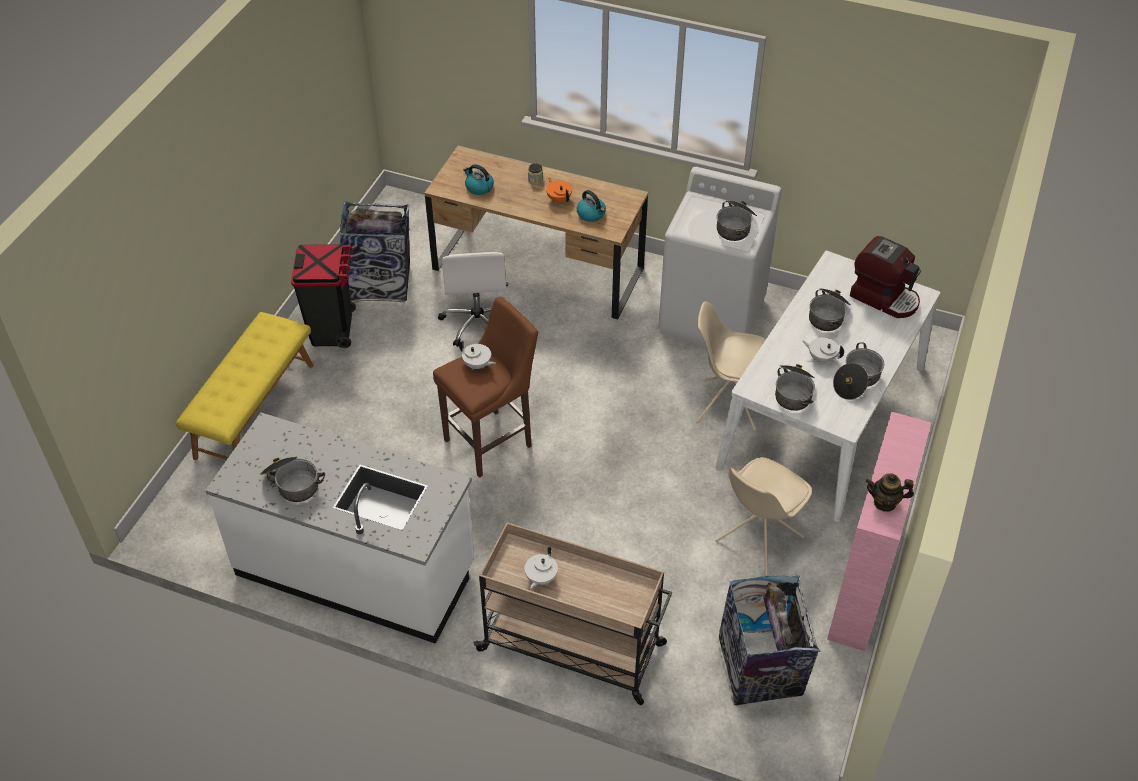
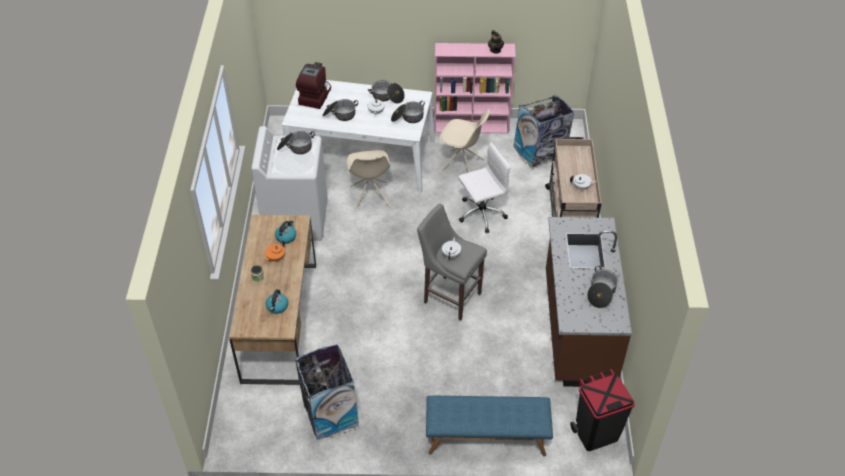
camera: 110 degrees left, 0 degrees up
yellow bench [176,312,313,460] -> blue bench [426,396,553,457]
white counter [205,412,474,644] -> brown counter [546,217,632,387]
black trash can [291,244,356,348] -> black trash can moved to [570,369,635,451]
brown stool [433,296,538,478] -> grey stool [417,204,487,321]
white office chair [438,252,508,347] -> white office chair moved to [458,142,510,233]

